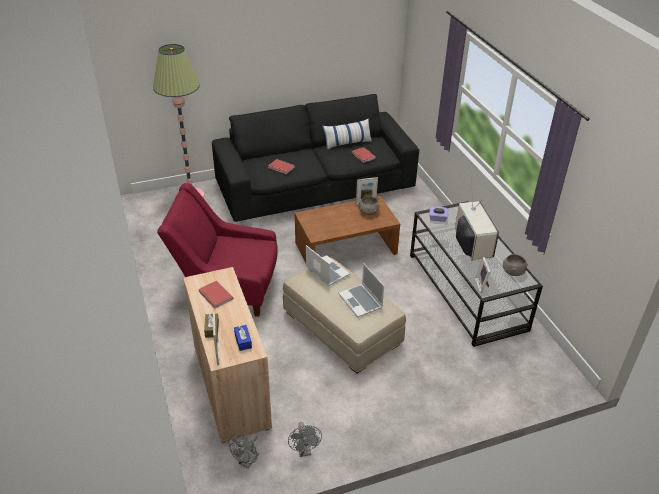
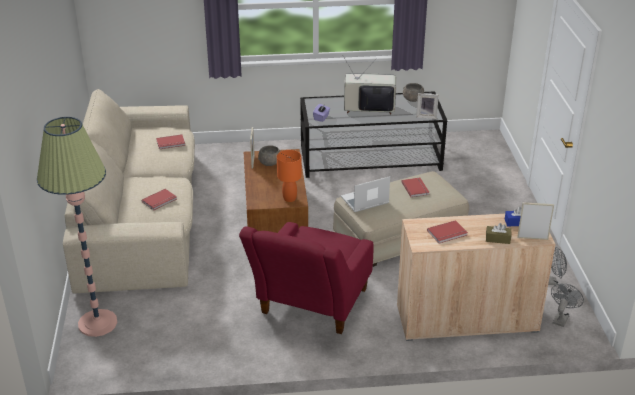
camera: 75 degrees left, 5 degrees down
black sofa [212,94,419,222] -> beige sofa [63,89,195,293]
grey fan [228,434,259,469] -> grey fan turned 105 degrees counterclockwise [551,284,584,327]
pillow [322,118,373,150] -> none
laptop [339,263,384,317] -> red book [401,177,429,197]
none -> orange table lamp [277,150,302,202]

